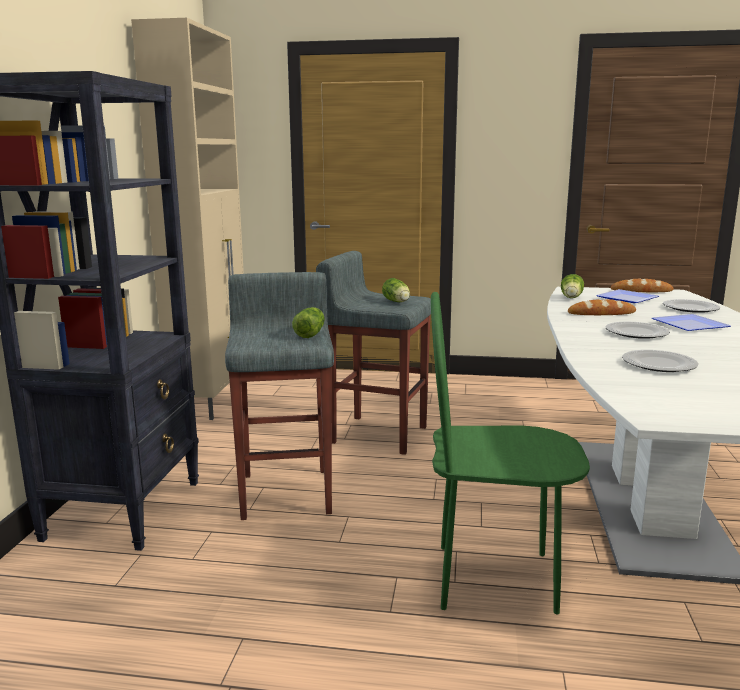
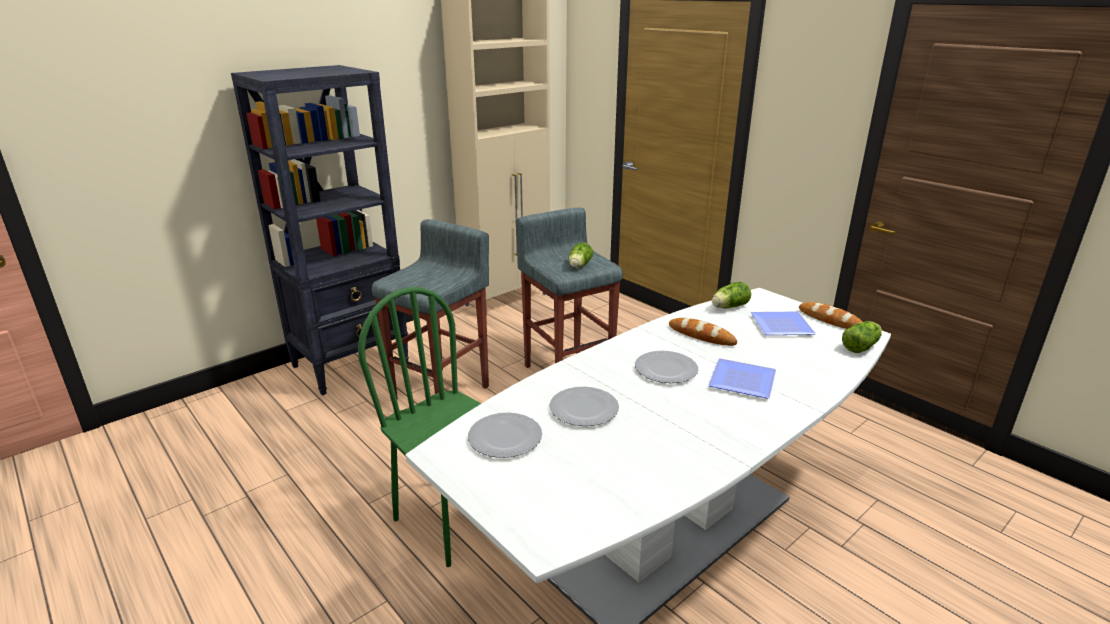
camera: 40 degrees right, 10 degrees up
lettuce [292,307,325,338] -> lettuce moved to [842,321,882,353]
plate [663,299,720,313] -> plate moved to [468,412,542,458]

